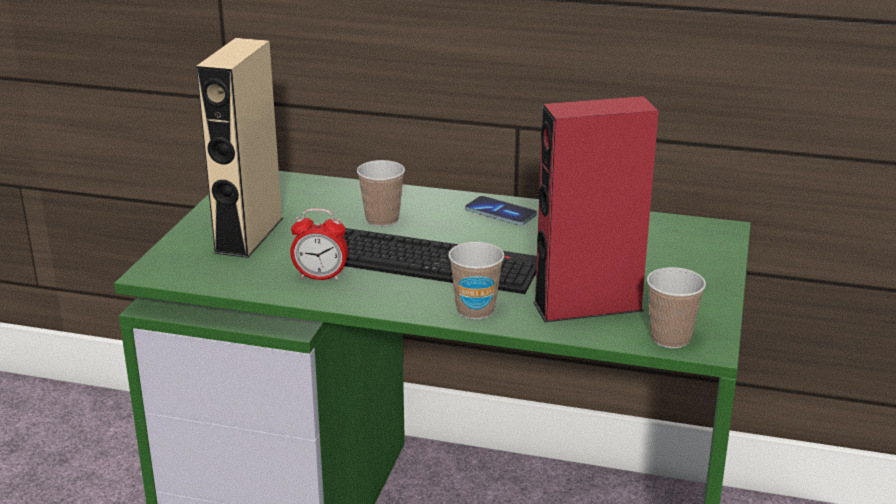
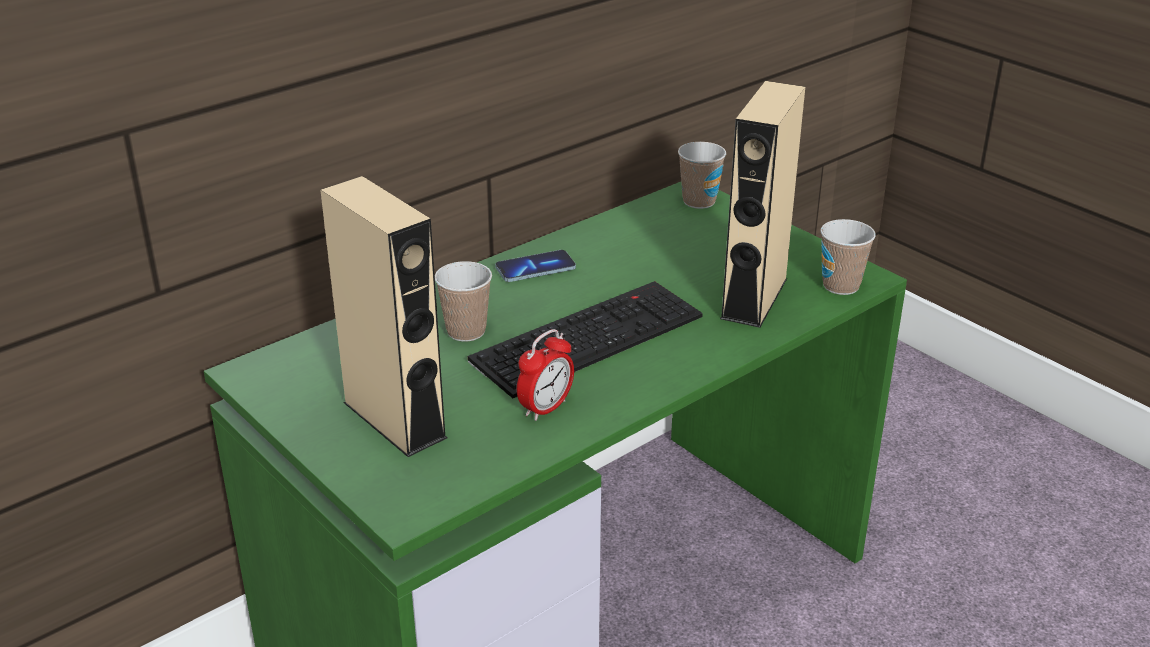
camera: 55 degrees left, 5 degrees up
cup [448,242,504,320] -> cup moved to [678,142,726,209]
red speaker [533,96,659,322] -> beige speaker [720,81,805,328]

